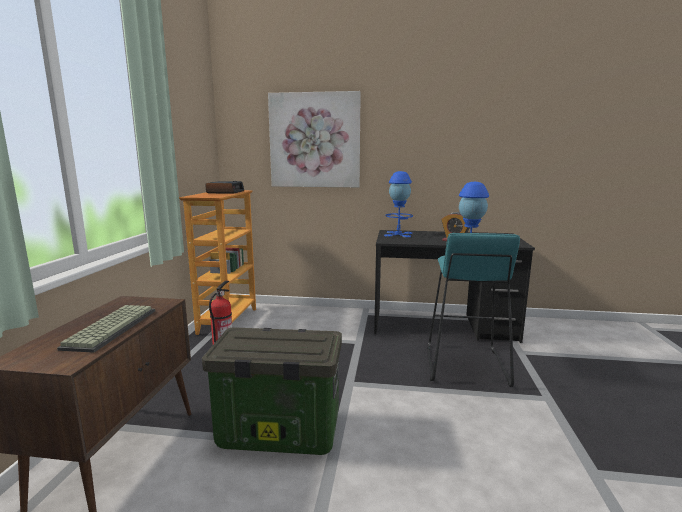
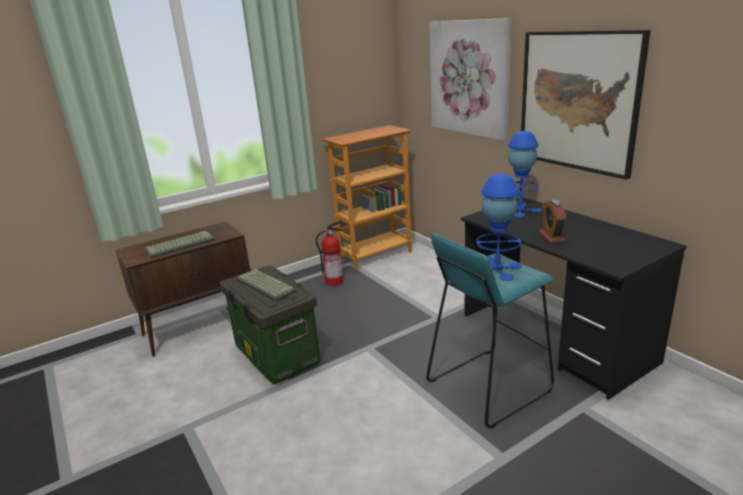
camera: 50 degrees right, 10 degrees up
alarm clock [205,181,244,194] -> none
none -> keyboard [237,269,296,301]
none -> picture [521,30,651,180]

